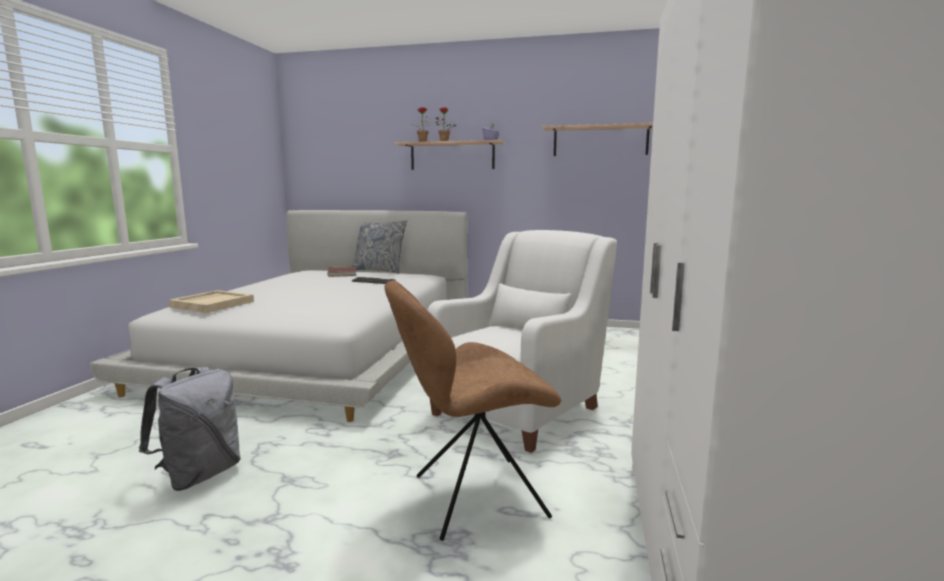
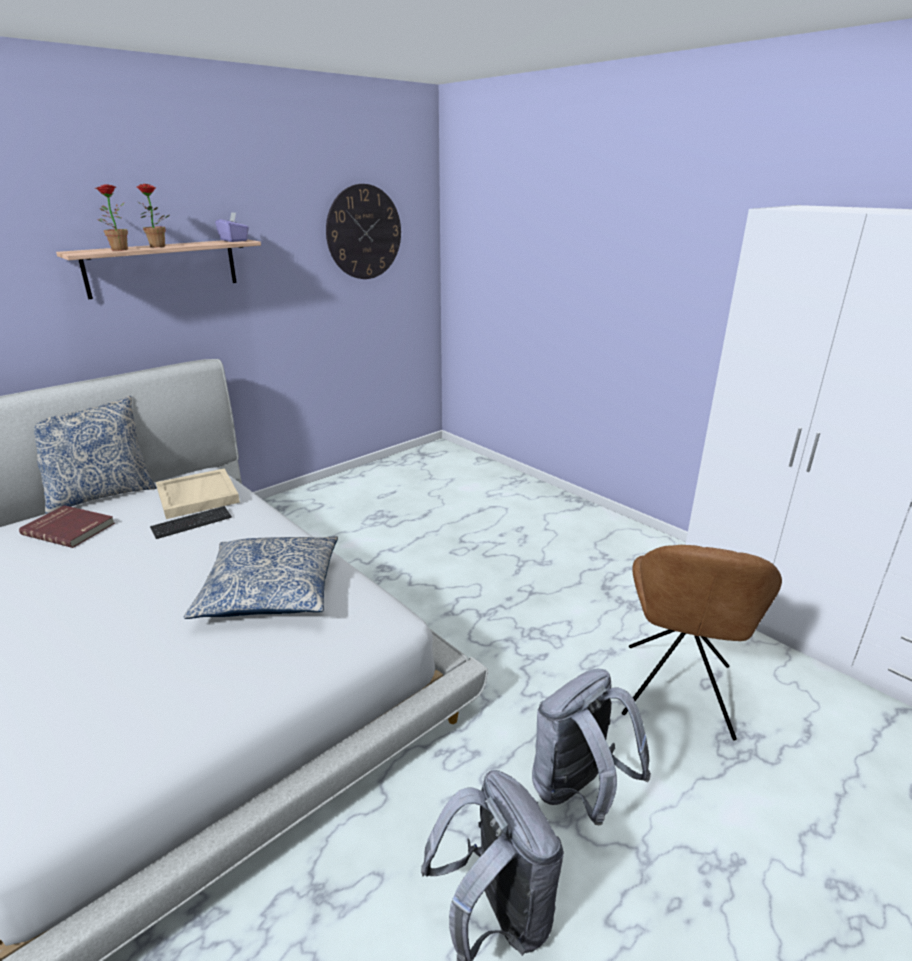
camera: 55 degrees left, 15 degrees up
beige tray [169,290,254,313] -> beige tray moved to [156,468,240,519]
white armchair [427,230,617,453] -> none
shelf [542,123,653,156] -> wall clock [326,184,401,279]
none -> pillow [184,536,338,619]
none -> grey backpack [532,669,651,825]

